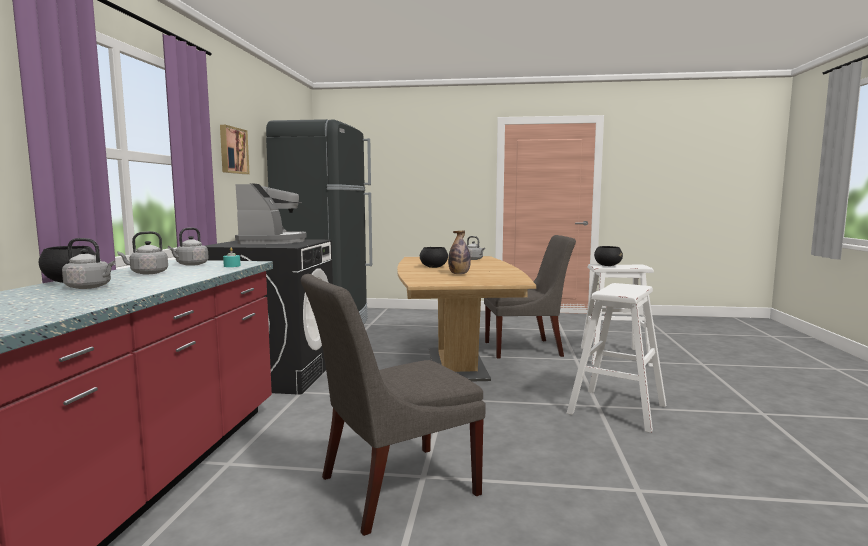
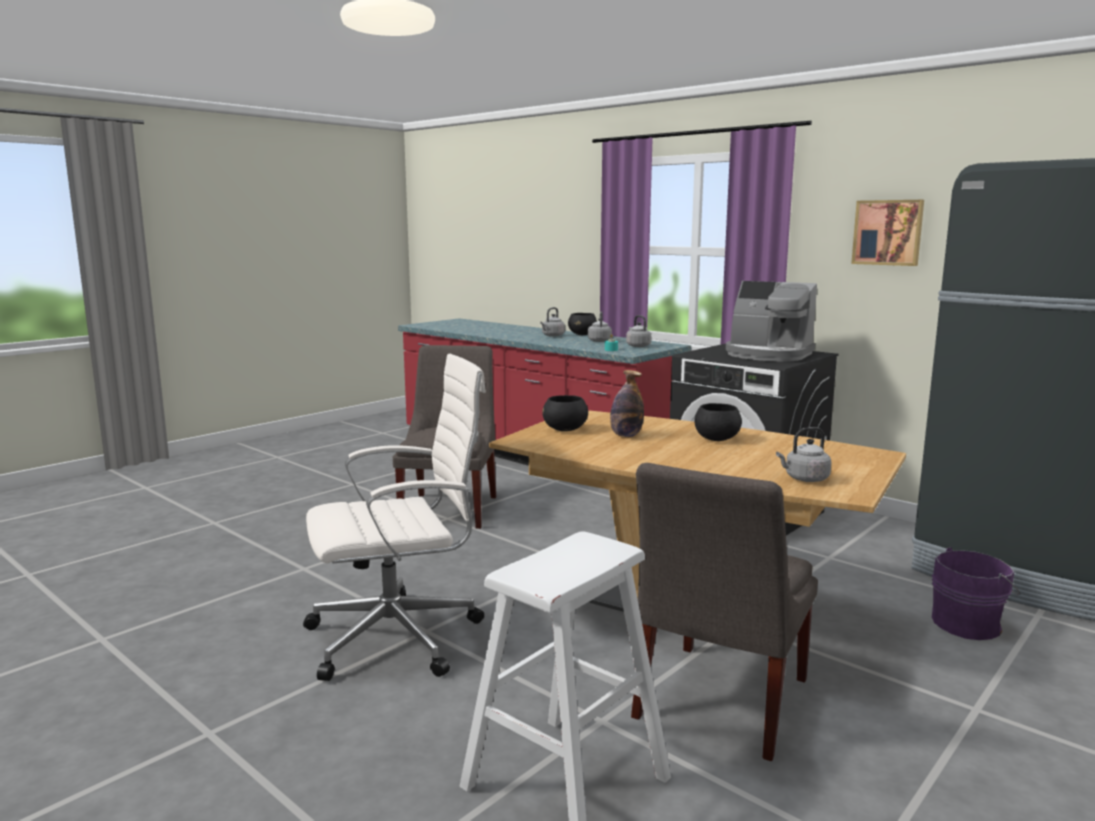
camera: 125 degrees right, 5 degrees up
white stool [567,283,666,433] -> white office chair [303,354,486,681]
black bowl [594,246,623,266] -> black bowl moved to [542,395,588,431]
none -> purple bucket [932,547,1020,640]

